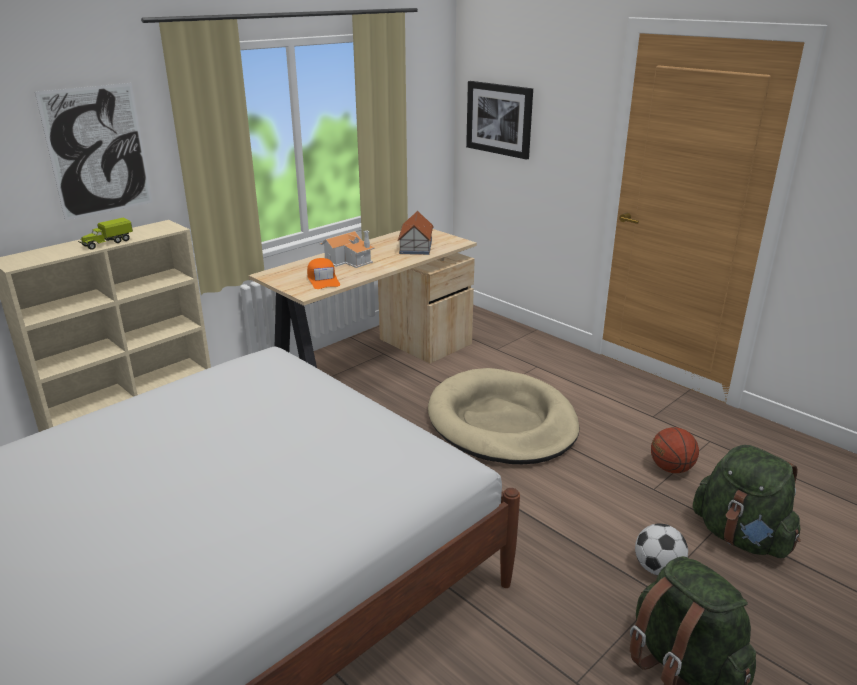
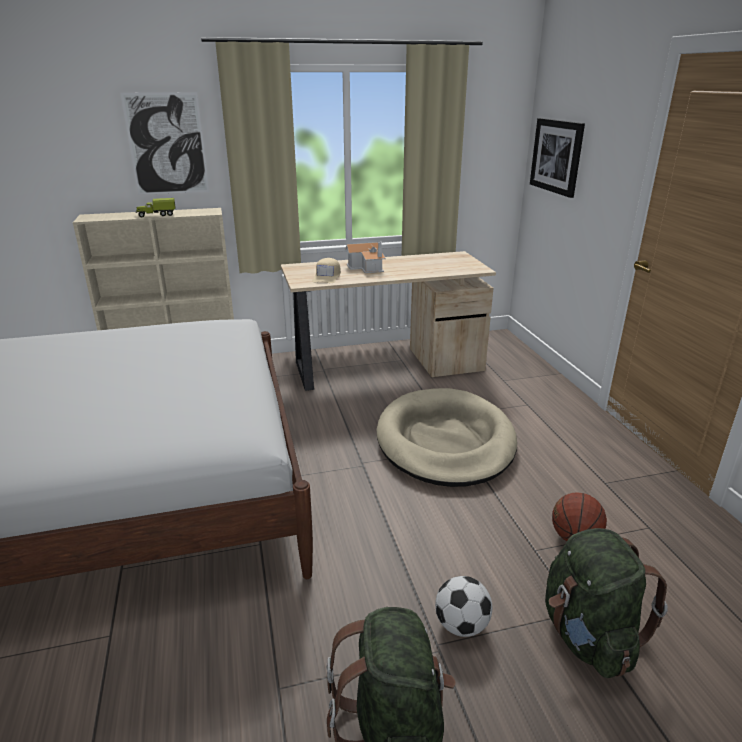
camera: 30 degrees right, 0 degrees up
orange cap [307,258,340,289] -> beige cap [312,258,341,283]
toy house [397,211,433,255] -> none

